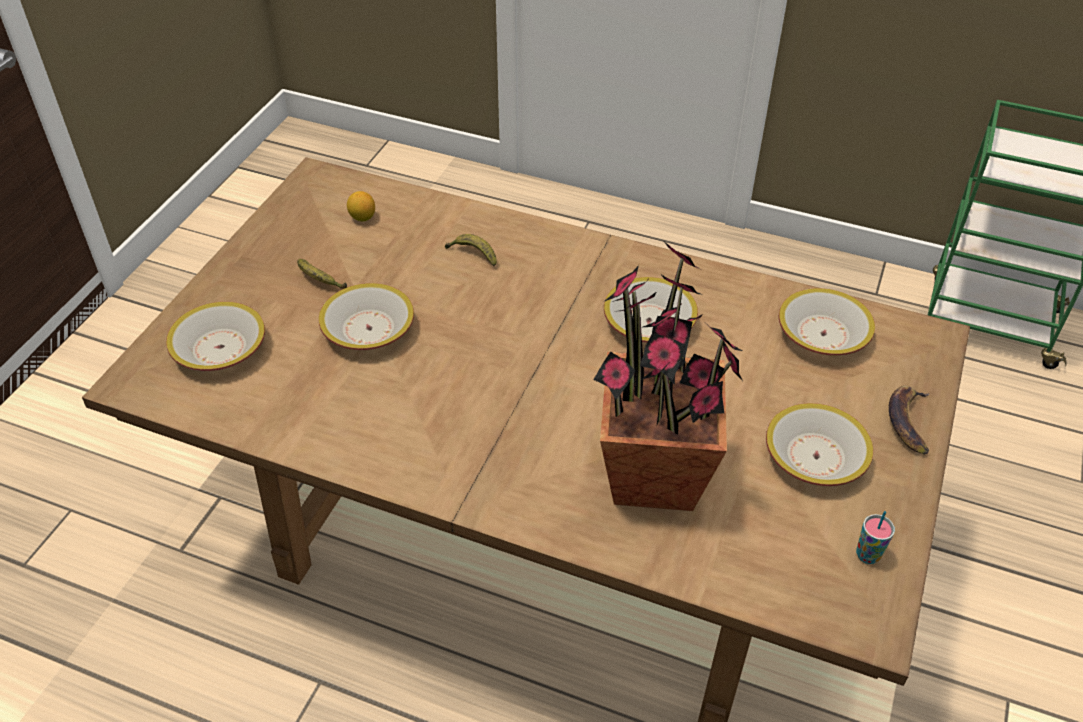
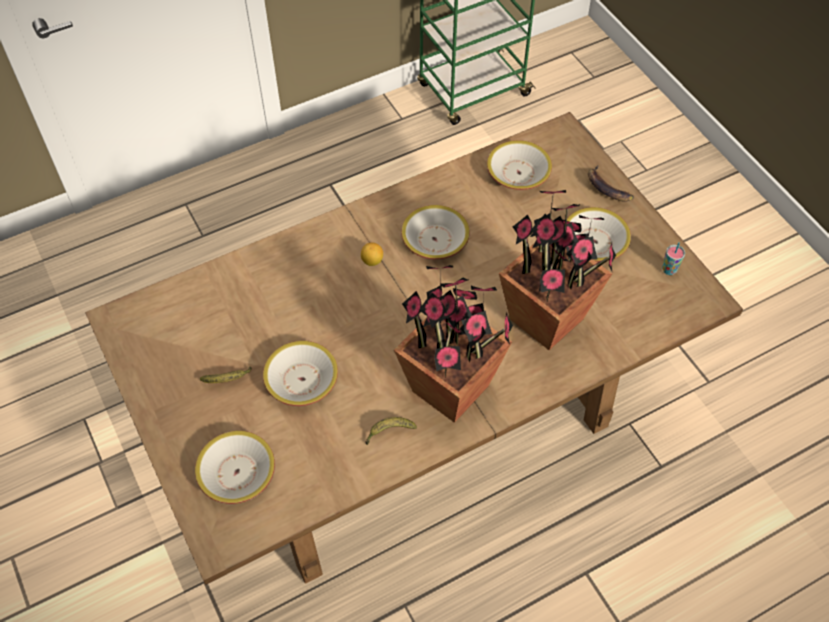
camera: 50 degrees left, 10 degrees up
lemon [347,191,375,222] -> lemon moved to [361,242,383,266]
banana [445,234,496,266] -> banana moved to [366,417,417,445]
none -> potted plant [394,265,513,423]

